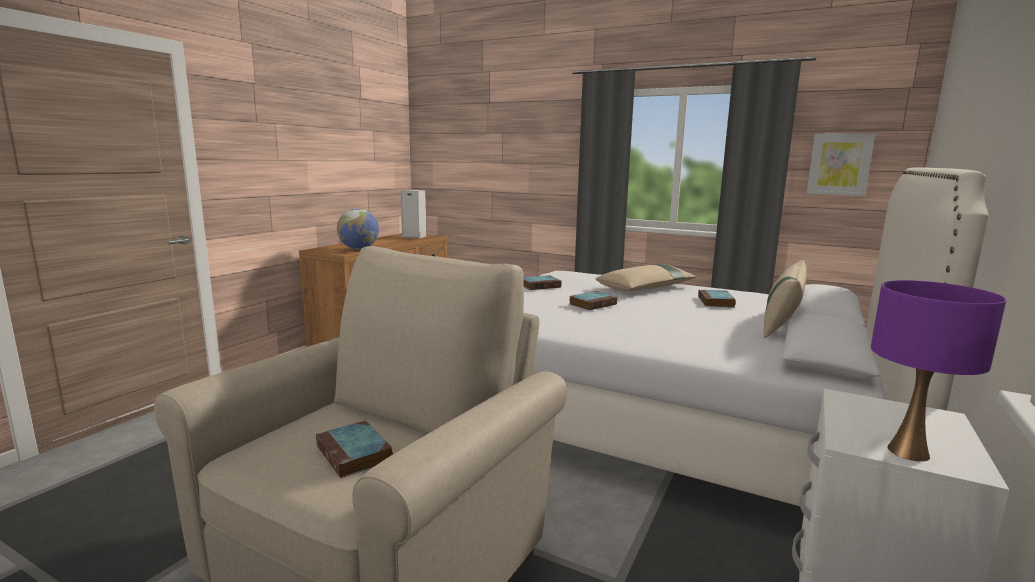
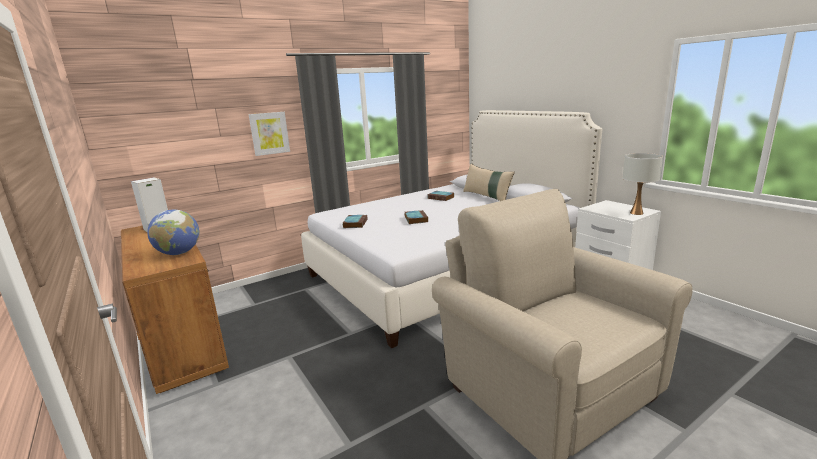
camera: 60 degrees left, 5 degrees up
book [316,420,393,478] -> none
beige pillow [595,264,696,291] -> none
picture [807,133,875,196] -> picture moved to [248,112,290,156]
purple table lamp [871,280,1006,462] -> white table lamp [623,153,663,215]

